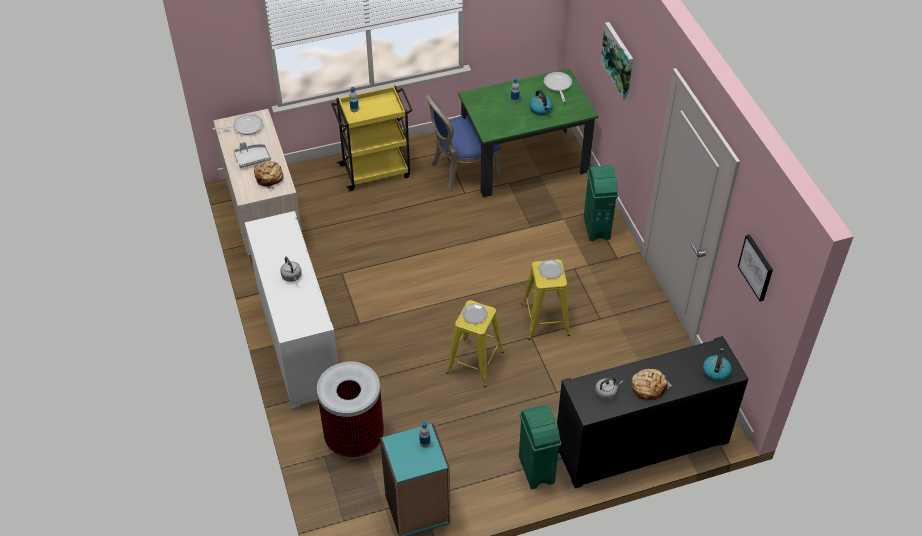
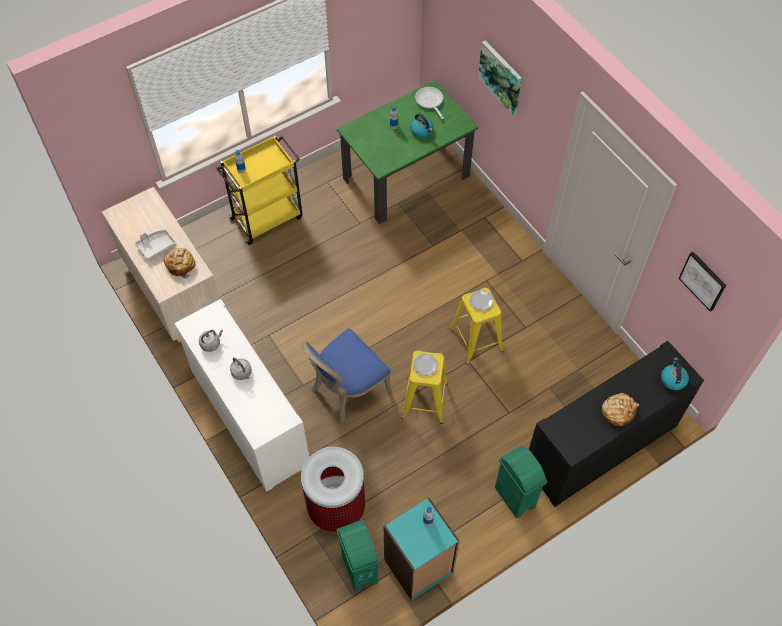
camera: 15 degrees left, 10 degrees up
frying pan [213,114,263,135] -> none
blue chair [425,94,501,192] -> blue chair moved to [302,328,392,422]
green trash can [584,165,618,241] -> green trash can moved to [337,520,379,592]
grey kettle [595,377,623,401] -> grey kettle moved to [199,330,223,352]

